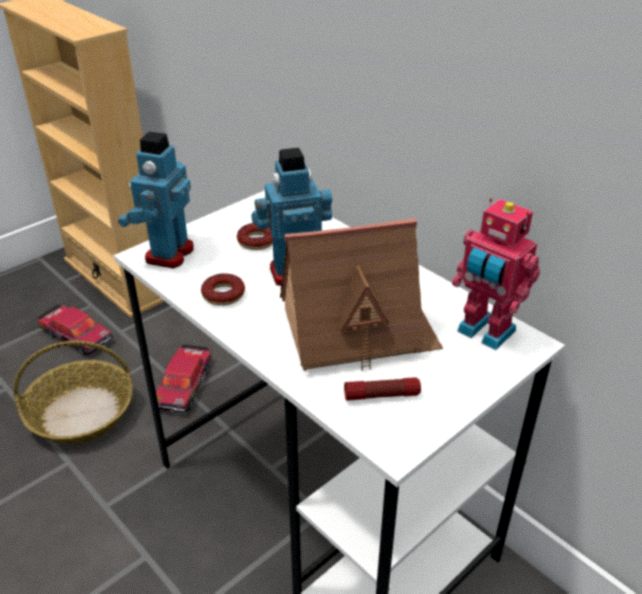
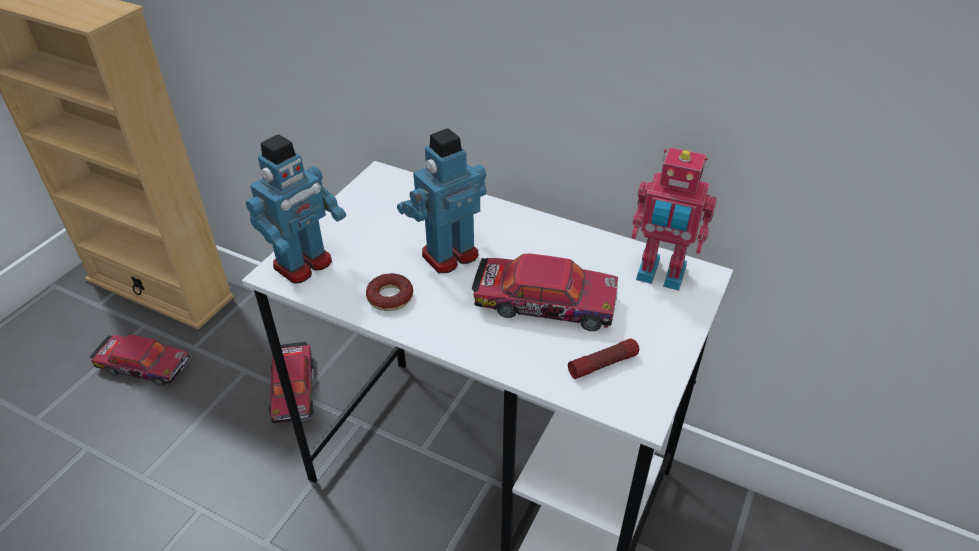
camera: 20 degrees left, 5 degrees up
basket [13,341,133,444] -> none
toy robot [118,131,194,269] -> toy robot turned 135 degrees counterclockwise [246,134,346,284]
donut [237,223,273,250] -> none
toy house [280,218,443,371] -> toy car [472,254,618,331]

